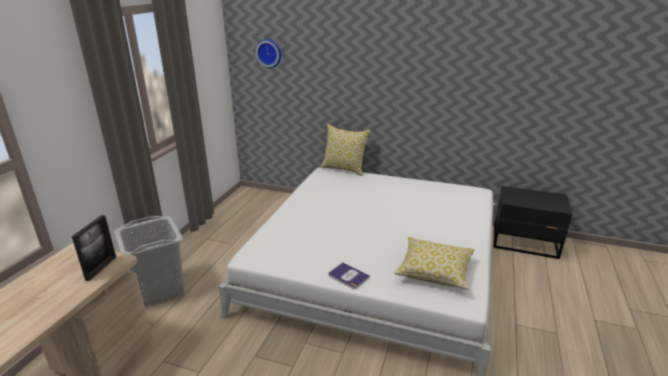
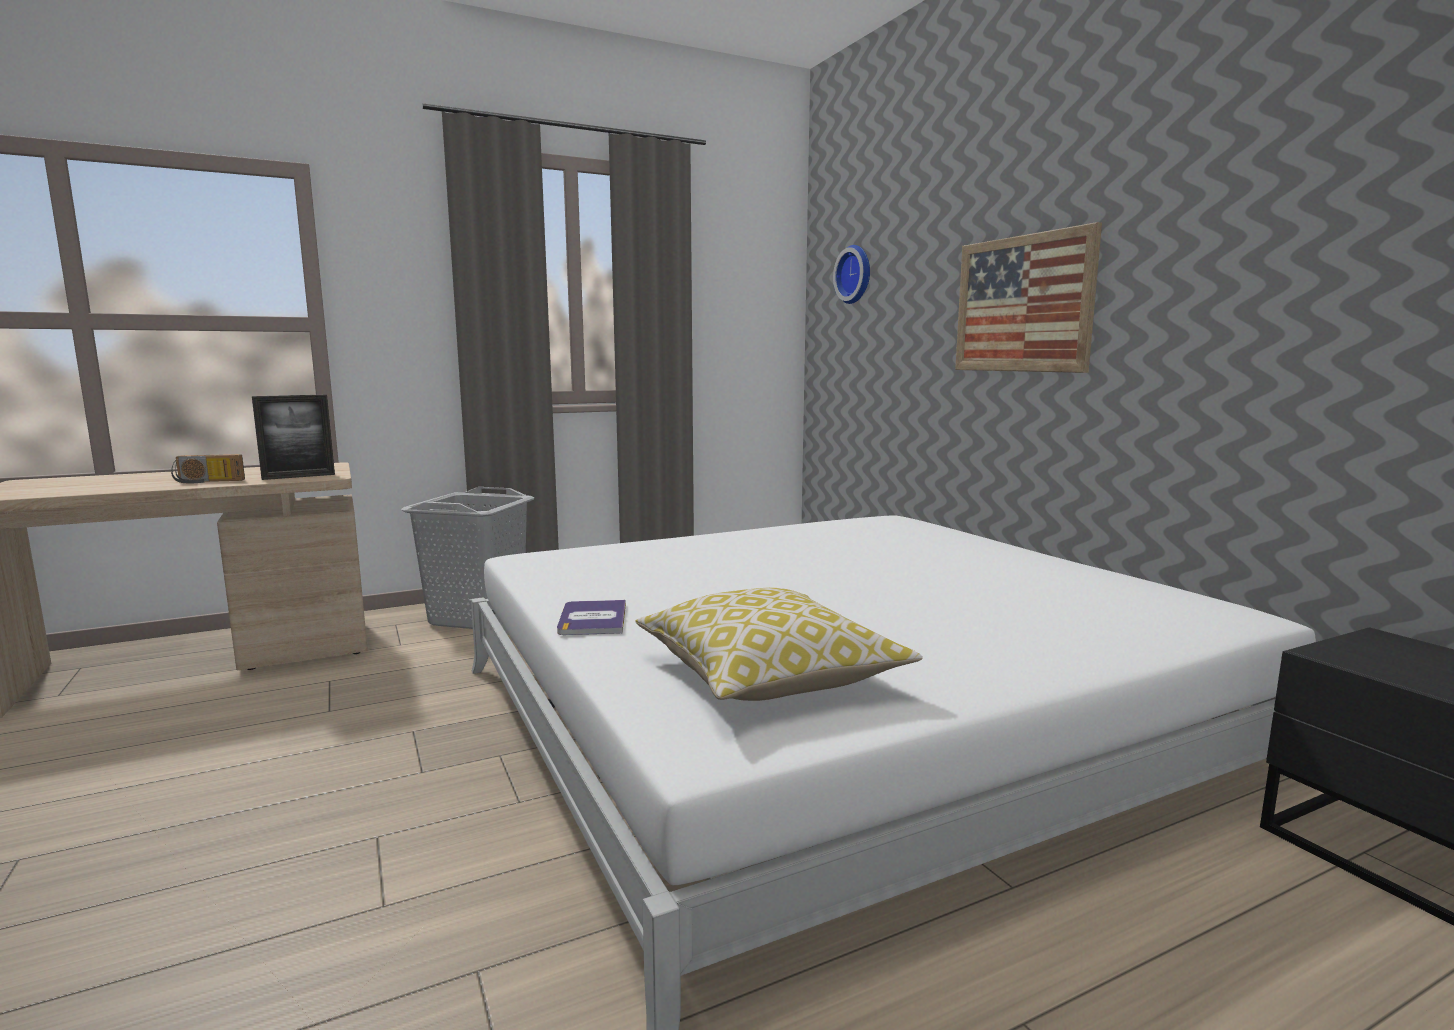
camera: 45 degrees right, 15 degrees down
pillow [321,124,370,176] -> none
none -> radio [171,454,245,484]
none -> picture [955,222,1102,373]

